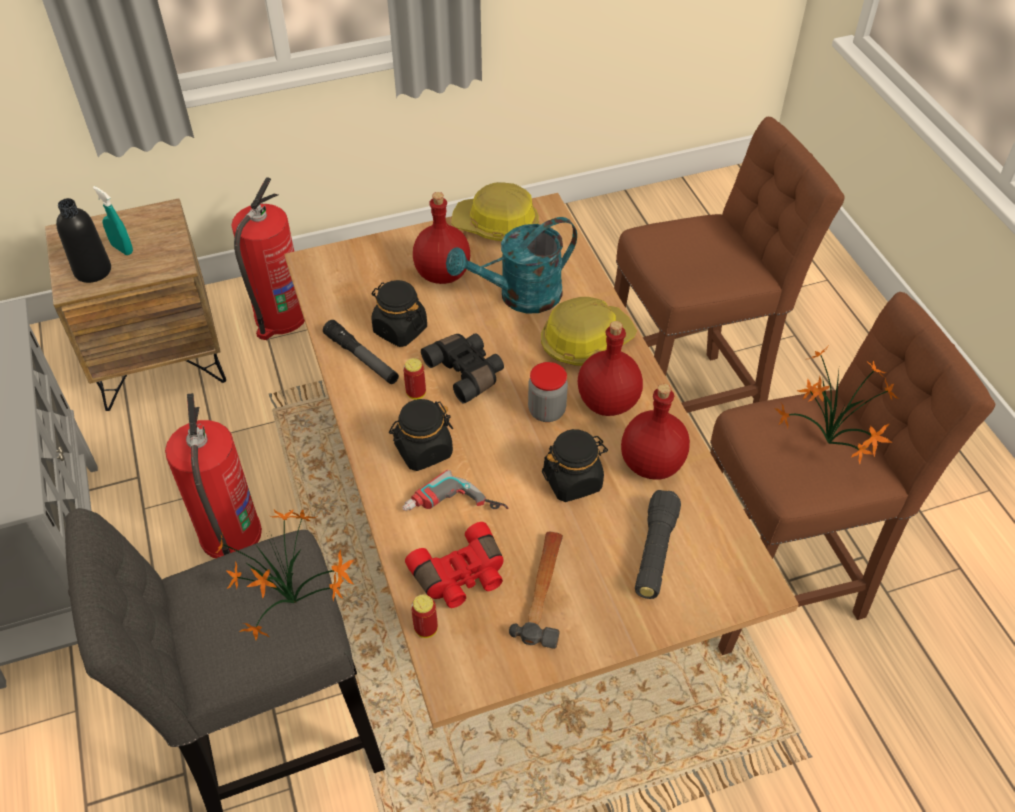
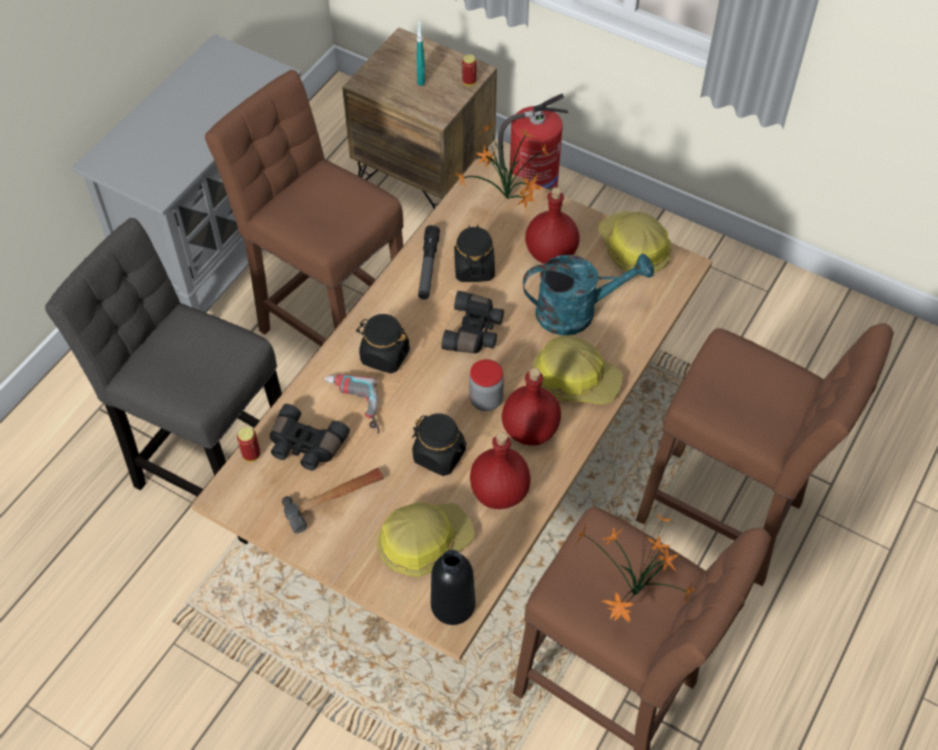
camera: 50 degrees right, 5 degrees up
black bottle [56,198,111,283] -> black bottle moved to [431,550,475,625]
fire extinguisher [165,393,262,558] -> brown stool [205,70,404,346]
potted plant [216,509,354,640] -> potted plant moved to [456,122,551,210]
can [403,358,426,399] -> can moved to [462,54,477,86]
red binoculars [405,522,504,608] -> black binoculars [270,404,350,471]
turquoise watering can [446,217,577,314] -> turquoise watering can turned 150 degrees clockwise [523,253,654,336]
black flashlight [635,490,681,599] -> hard hat [377,503,475,576]

